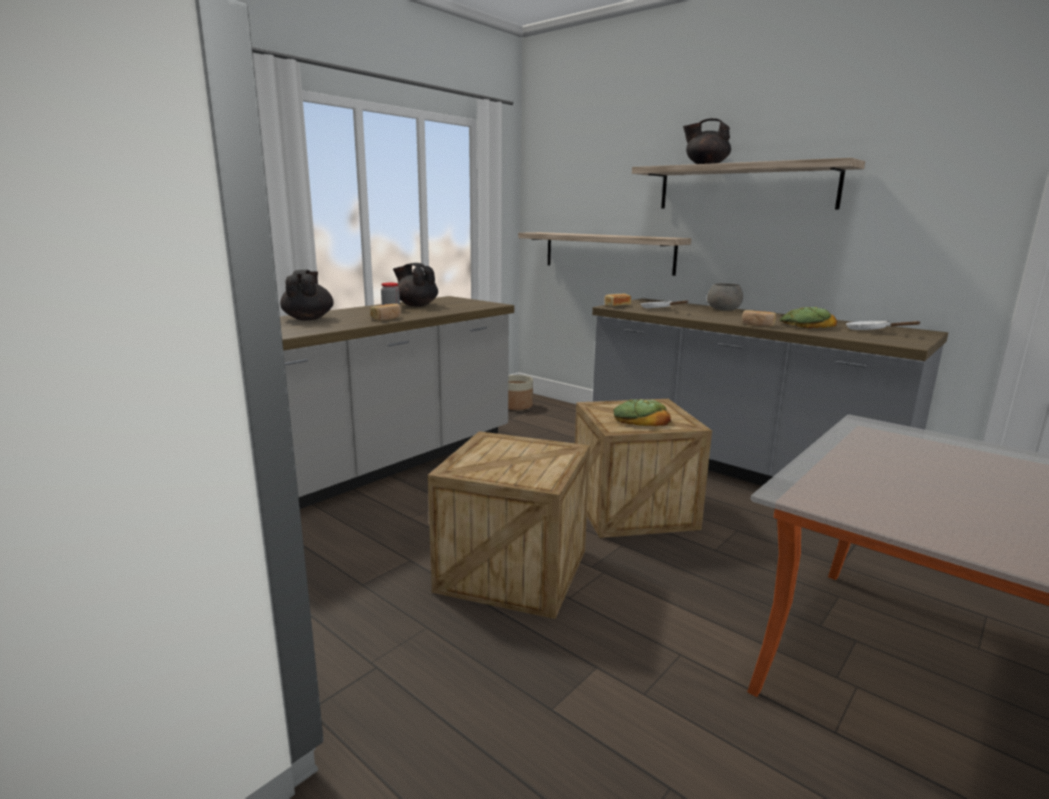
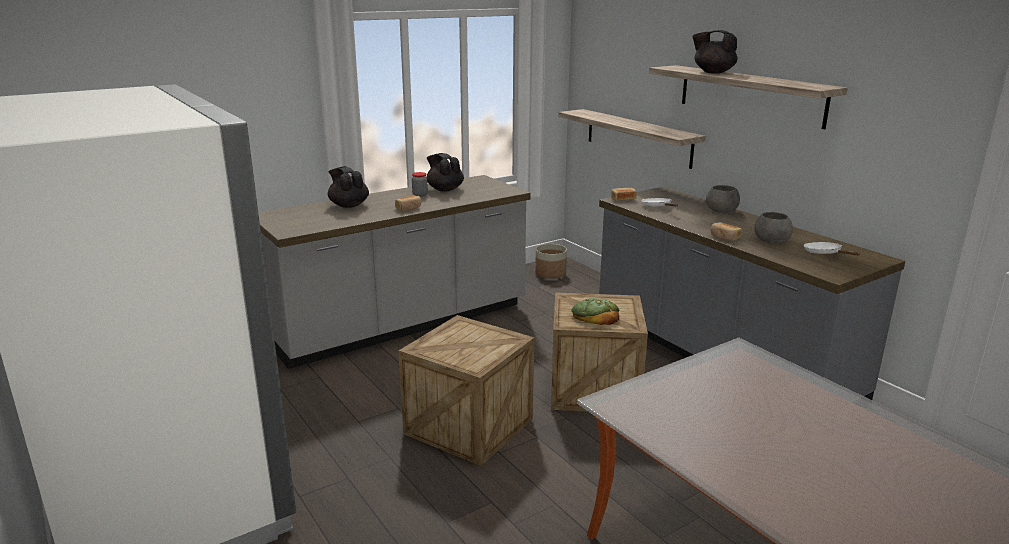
camera: 15 degrees right, 5 degrees up
black teapot [280,270,334,321] -> black teapot turned 45 degrees counterclockwise [328,166,369,208]
bread [779,307,837,328] -> grey bowl [754,212,793,244]

